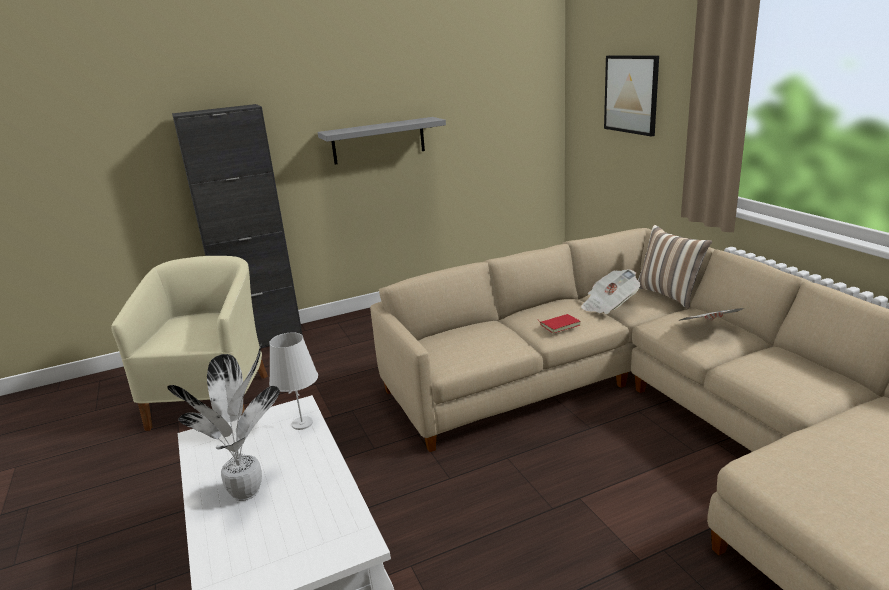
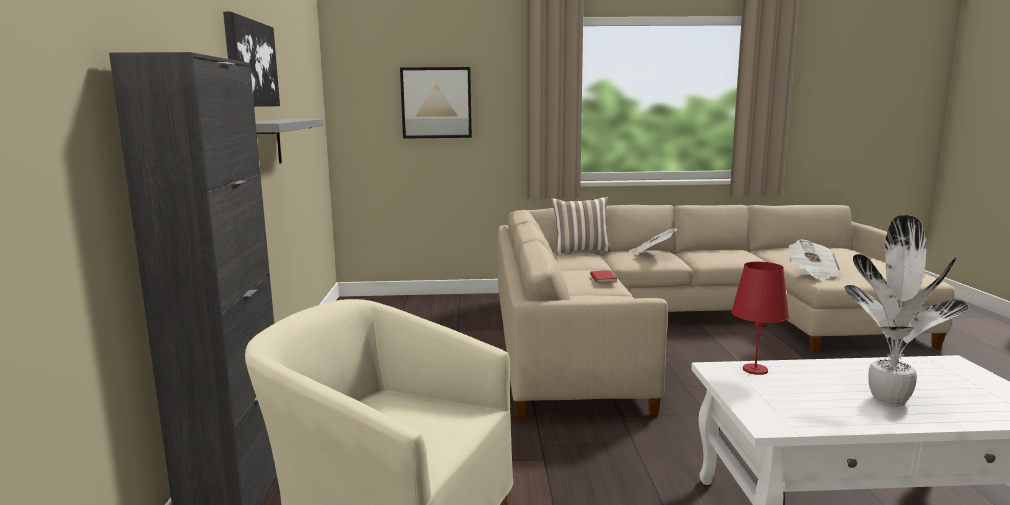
camera: 70 degrees left, 10 degrees down
white table lamp [269,332,318,430] -> red table lamp [731,262,789,375]
newspaper [581,269,640,314] -> newspaper moved to [788,240,842,280]
none -> picture [223,12,280,107]

